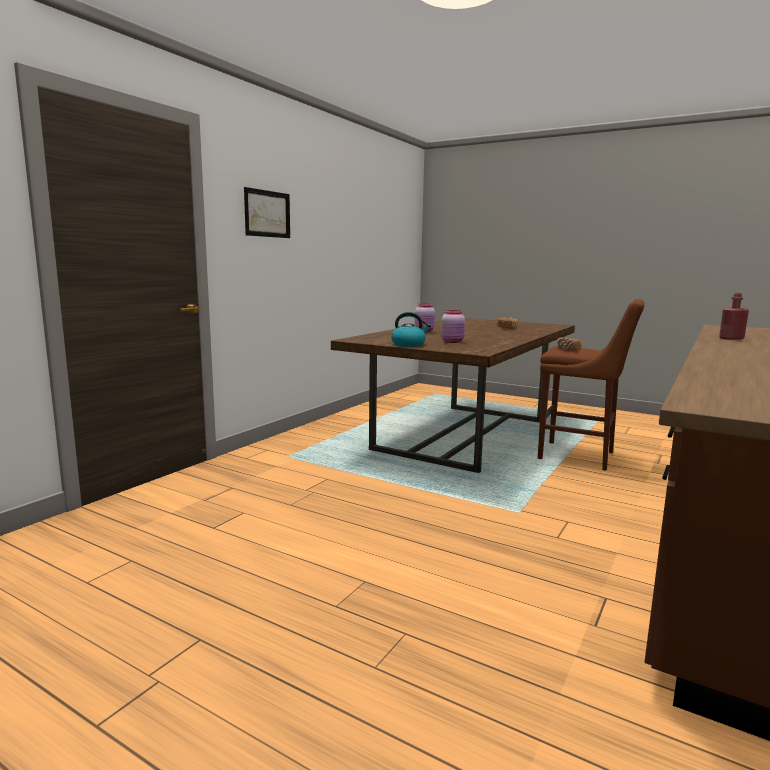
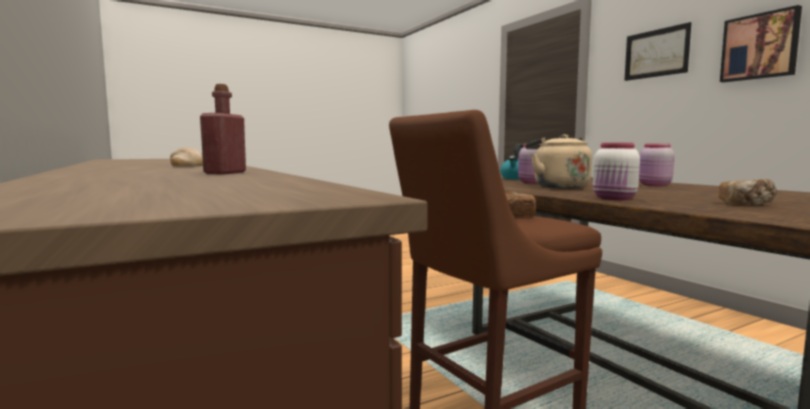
camera: 120 degrees right, 5 degrees down
none -> bread [170,147,203,167]
none -> beige kettle [525,134,592,189]
none -> white jar [593,142,640,200]
none -> picture [720,5,802,82]

